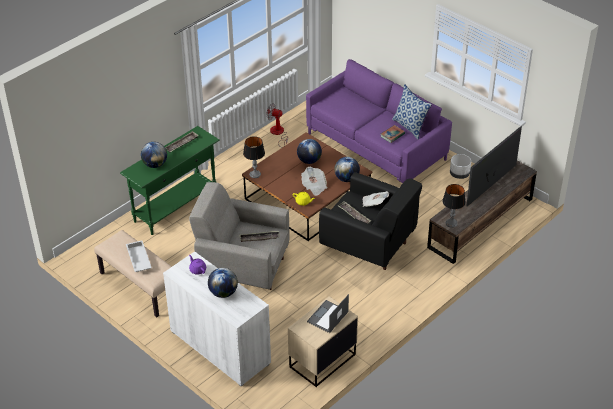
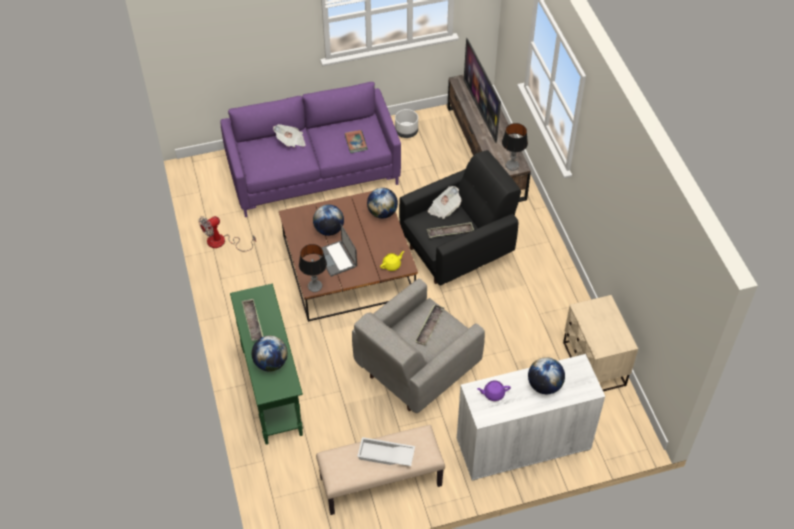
camera: 60 degrees left, 10 degrees up
newspaper [301,167,327,196] -> newspaper moved to [273,124,306,147]
laptop [307,294,349,333] -> laptop moved to [319,224,357,277]
pillow [392,84,432,139] -> none

